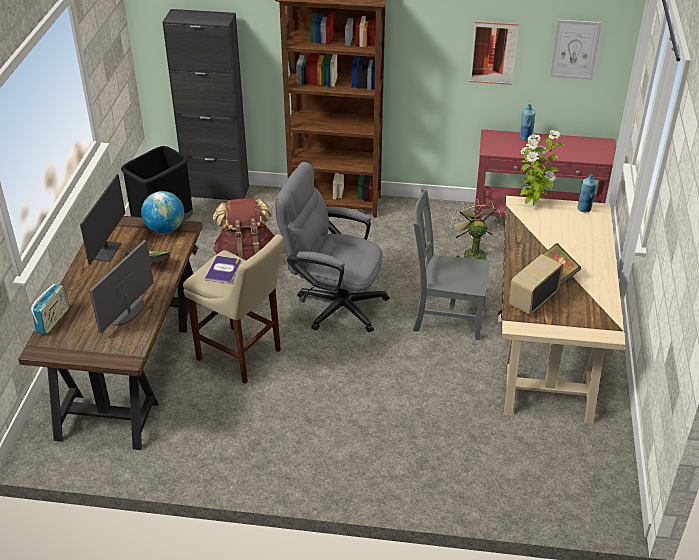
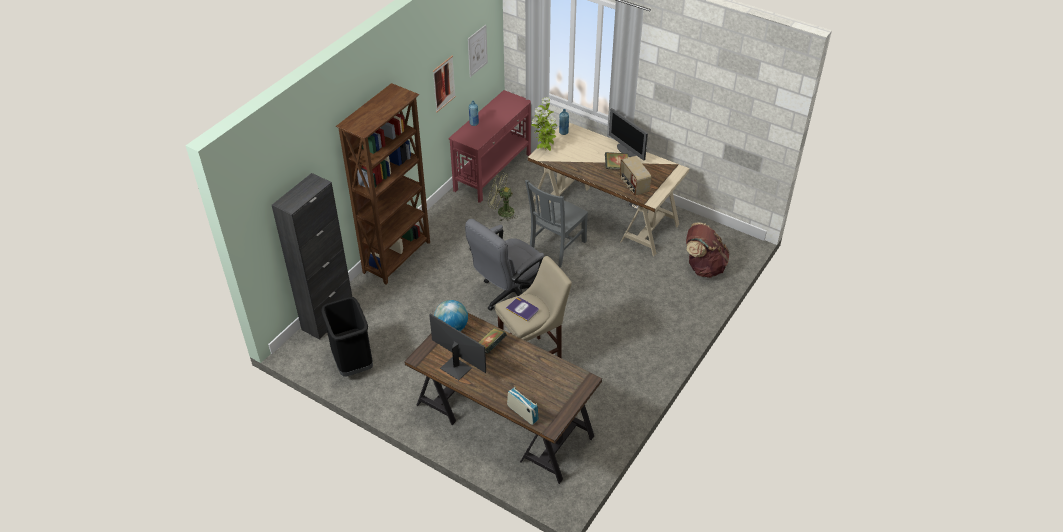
camera: 65 degrees left, 5 degrees up
monitor [90,240,154,333] -> monitor moved to [609,108,648,161]
brown backpack [213,198,275,260] -> brown backpack moved to [686,223,729,278]

